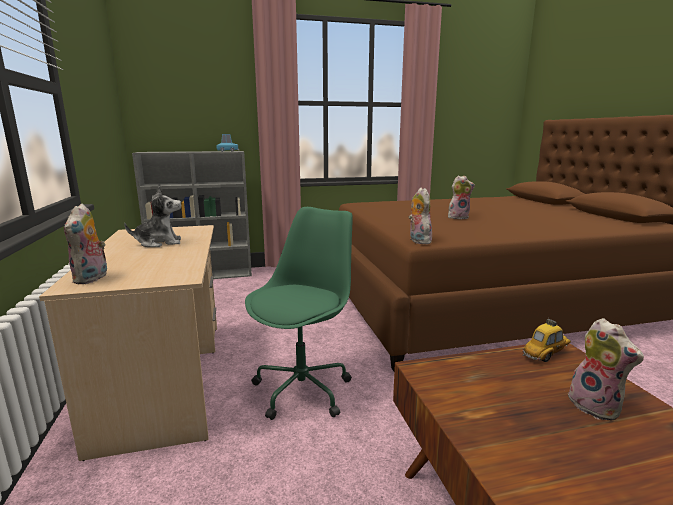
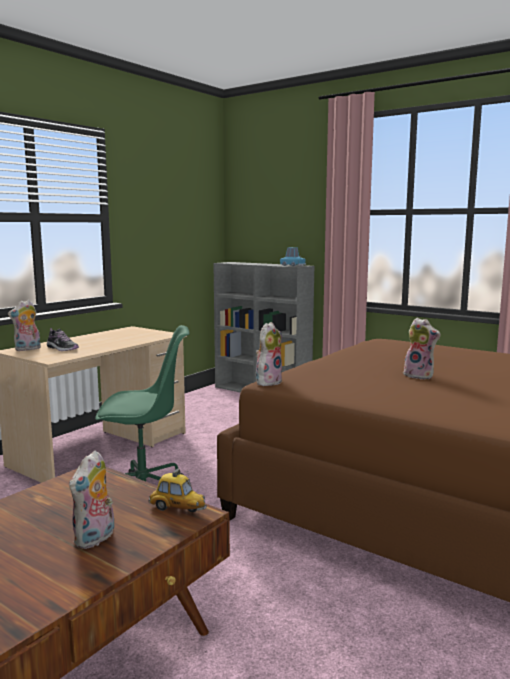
camera: 50 degrees right, 5 degrees down
plush toy [124,186,181,247] -> none
none -> shoe [47,328,79,351]

